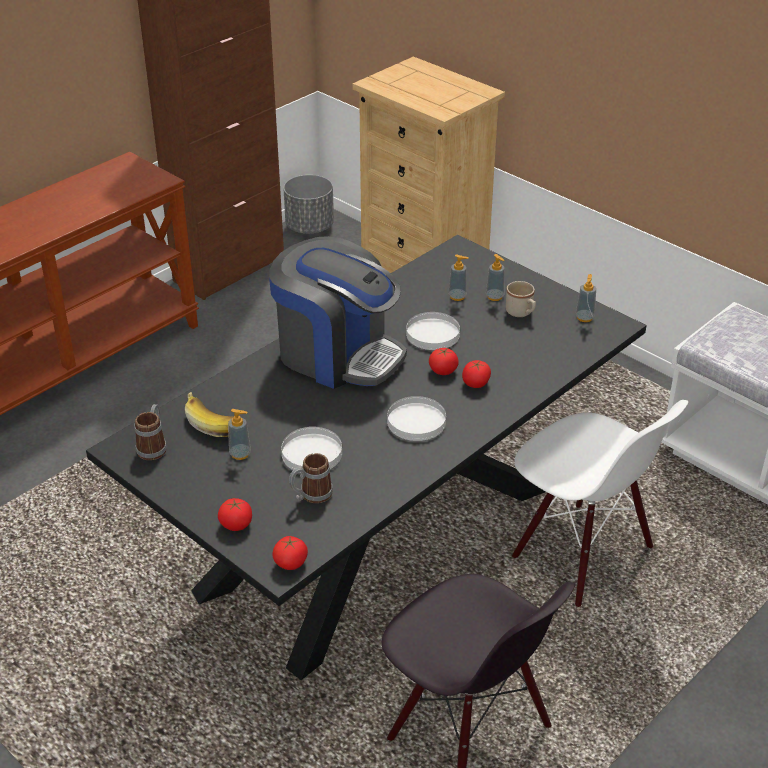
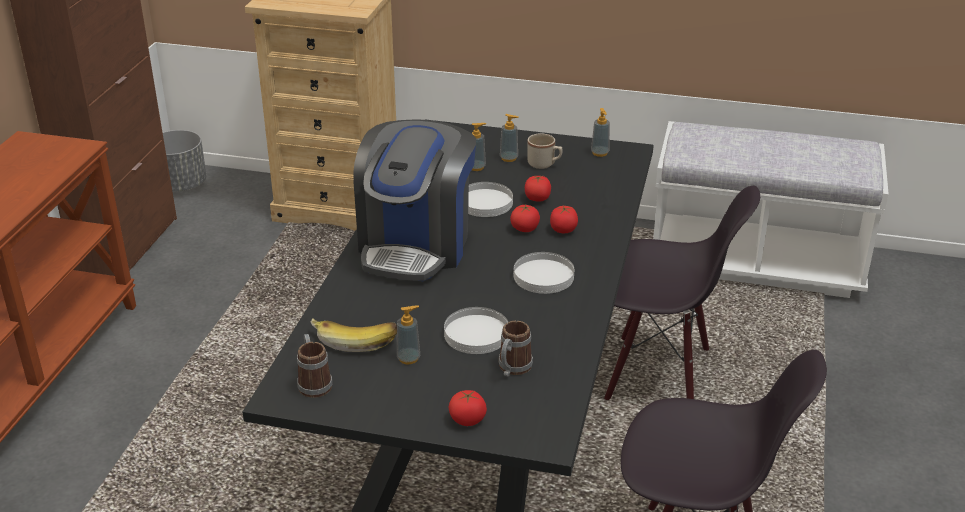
camera: 30 degrees left, 5 degrees down
coffee machine [269,236,407,389] -> coffee machine turned 105 degrees clockwise [353,119,476,281]
tomato [272,536,308,570] -> tomato moved to [525,175,551,202]
white chair [512,400,688,607] -> black chair [604,185,760,400]

